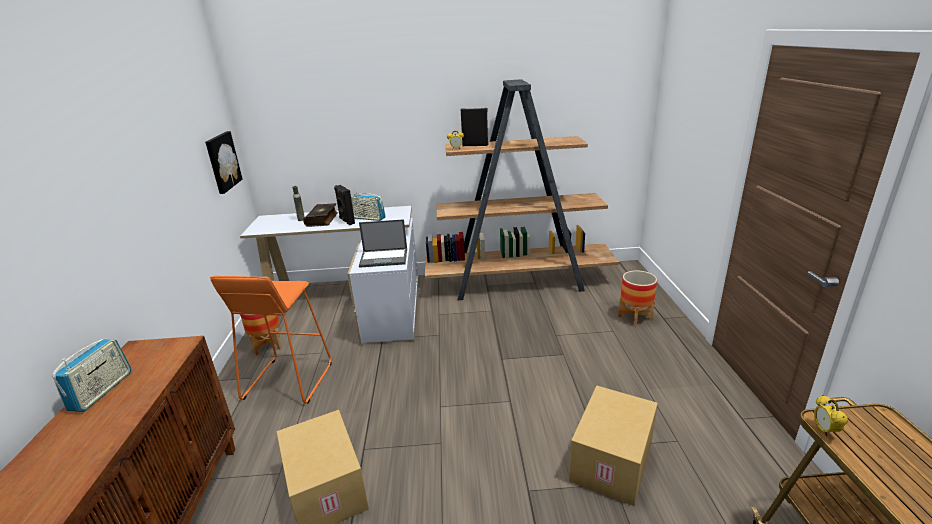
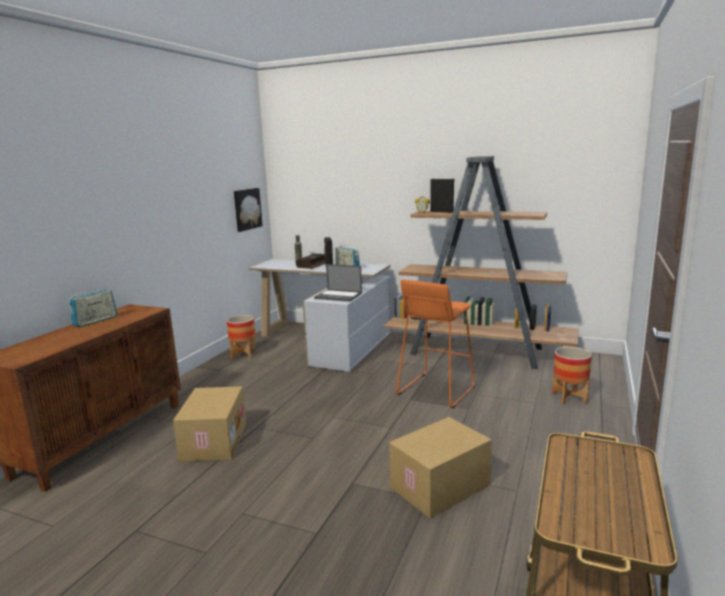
camera: 25 degrees right, 10 degrees down
orange stool [210,276,332,404] -> orange stool moved to [396,280,474,408]
alarm clock [814,395,848,436] -> none

